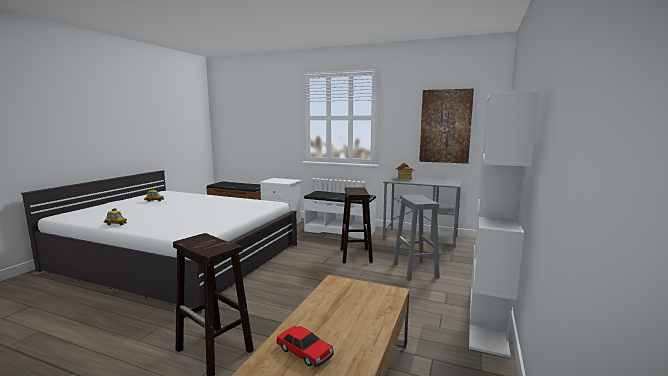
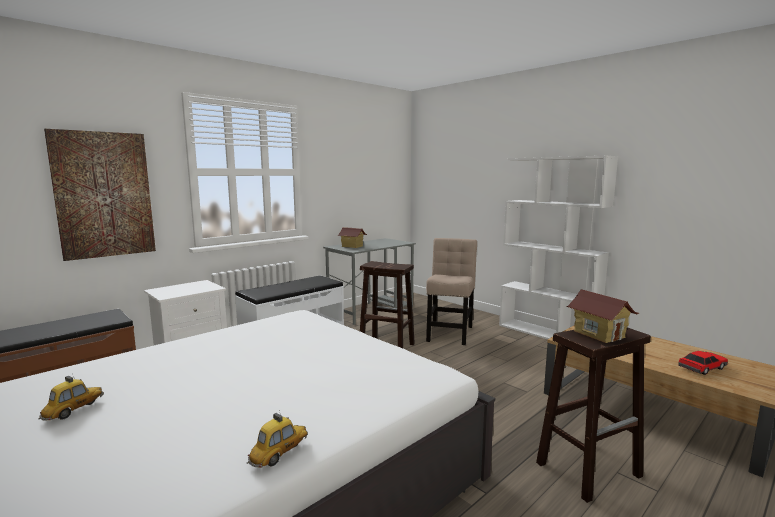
camera: 65 degrees left, 0 degrees up
grey stool [393,194,440,281] -> beige chair [426,238,477,345]
picture [419,89,474,164] -> picture moved to [44,129,156,261]
none -> toy house [566,289,639,343]

